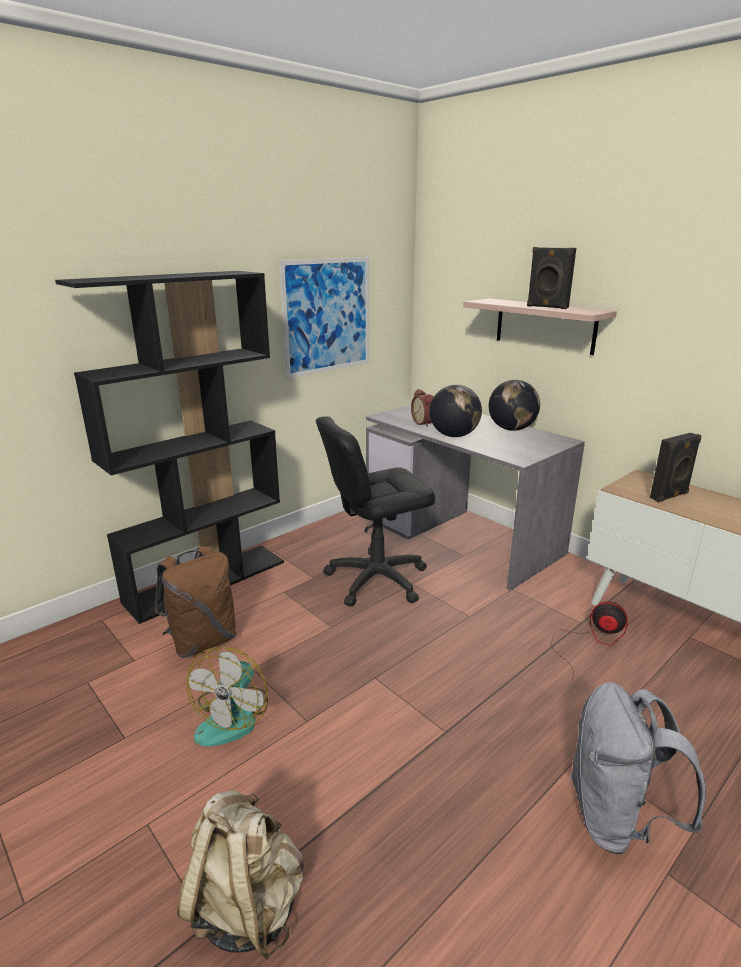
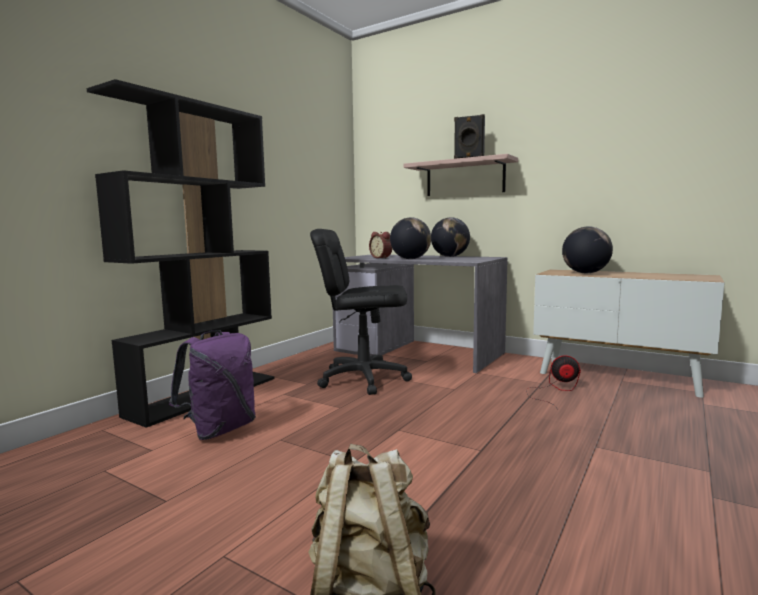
camera: 15 degrees left, 15 degrees down
brown backpack [155,546,237,658] -> purple backpack [169,330,256,440]
fan [187,647,268,747] -> none
picture [279,257,369,379] -> none
black office chair [316,417,435,607] -> black office chair turned 45 degrees clockwise [310,229,412,395]
grey backpack [569,682,706,855] -> none
black speaker [650,433,701,502] -> globe [562,226,613,273]

